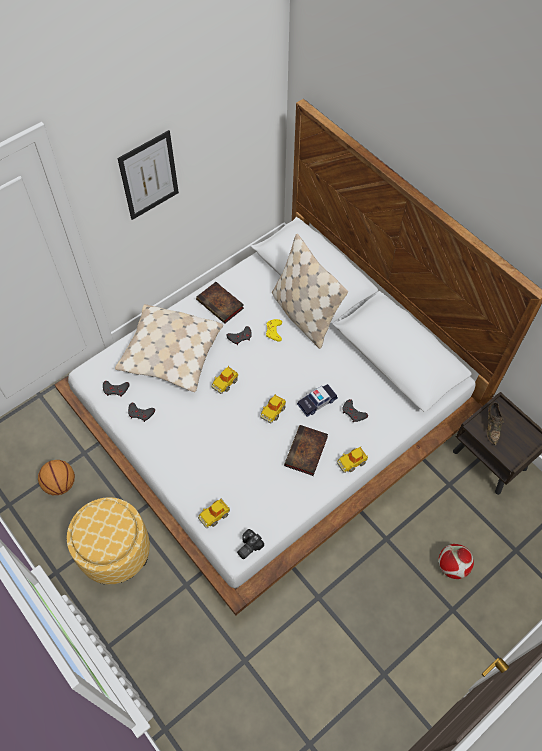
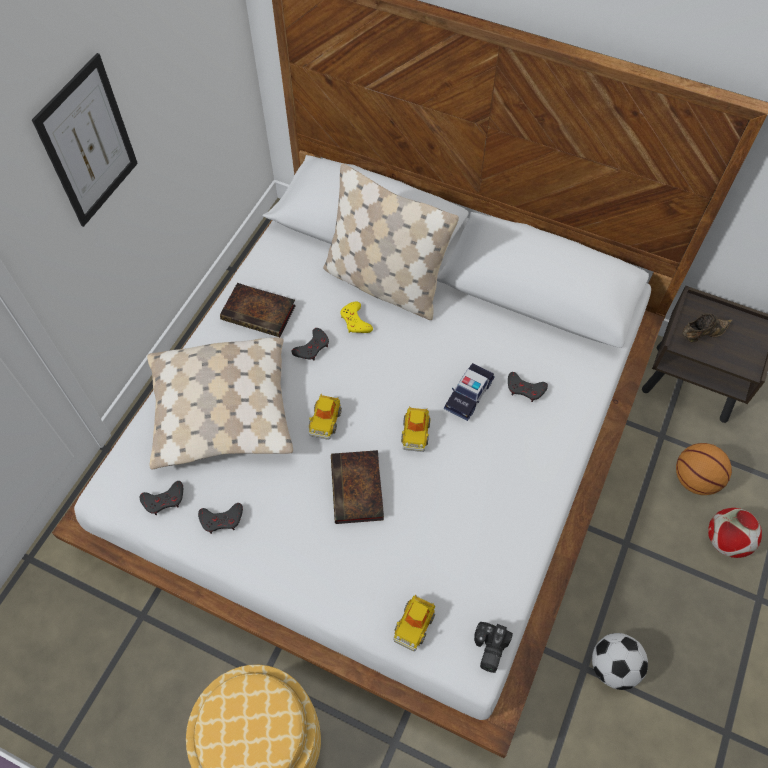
camera: 25 degrees left, 0 degrees up
basketball [38,460,75,495] -> basketball moved to [676,443,732,495]
book [284,425,328,476] -> book moved to [331,450,384,524]
toy car [337,447,368,473] -> none
brown shoe [487,402,504,446] -> brown shoe turned 90 degrees counterclockwise [682,313,733,342]
none -> football [592,633,648,690]

